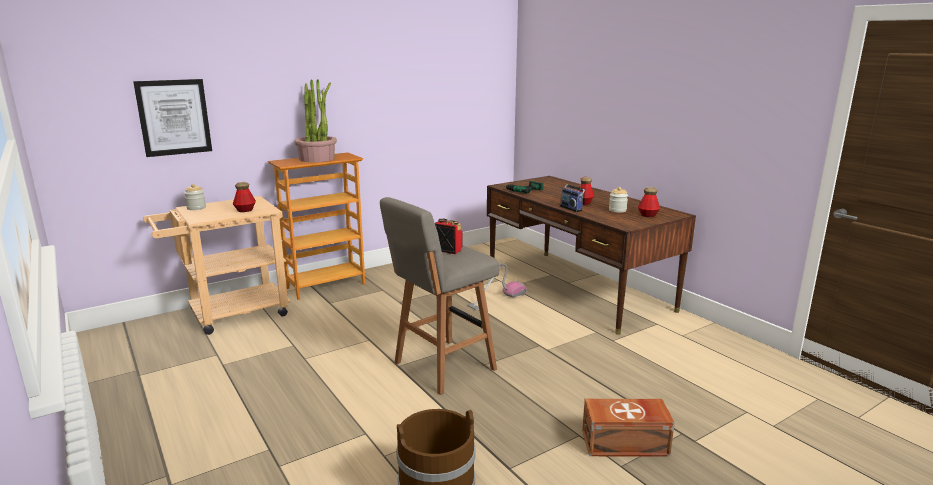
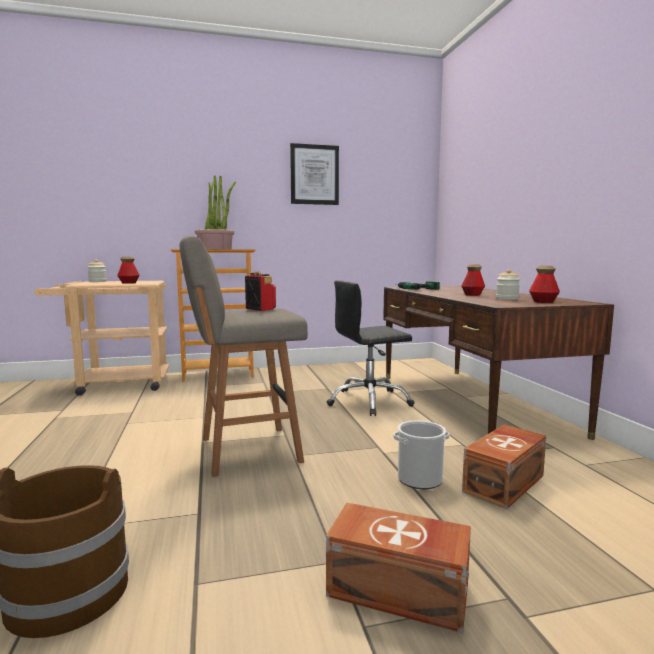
camera: 20 degrees right, 10 degrees down
picture [133,79,212,157] -> picture moved to [290,143,339,205]
vacuum cleaner [468,263,527,310] -> black office chair [327,280,415,416]
radio [560,178,585,212] -> none
none -> bucket [393,421,449,489]
none -> brown storage box [462,425,546,509]

